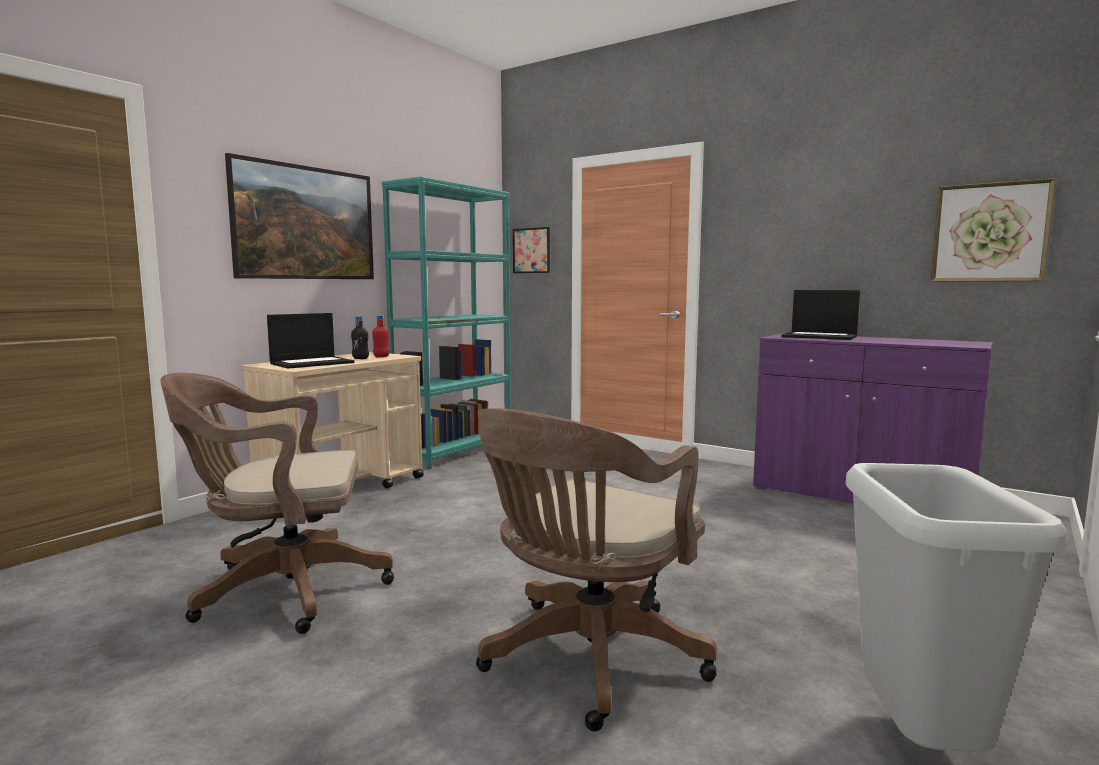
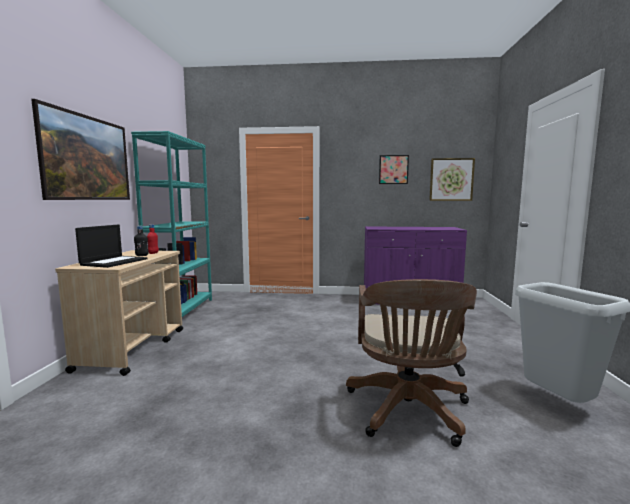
camera: 30 degrees left, 0 degrees up
brown office chair [160,373,394,634] -> none
picture [513,227,550,273] -> picture moved to [379,155,409,184]
laptop [781,290,860,340] -> none

